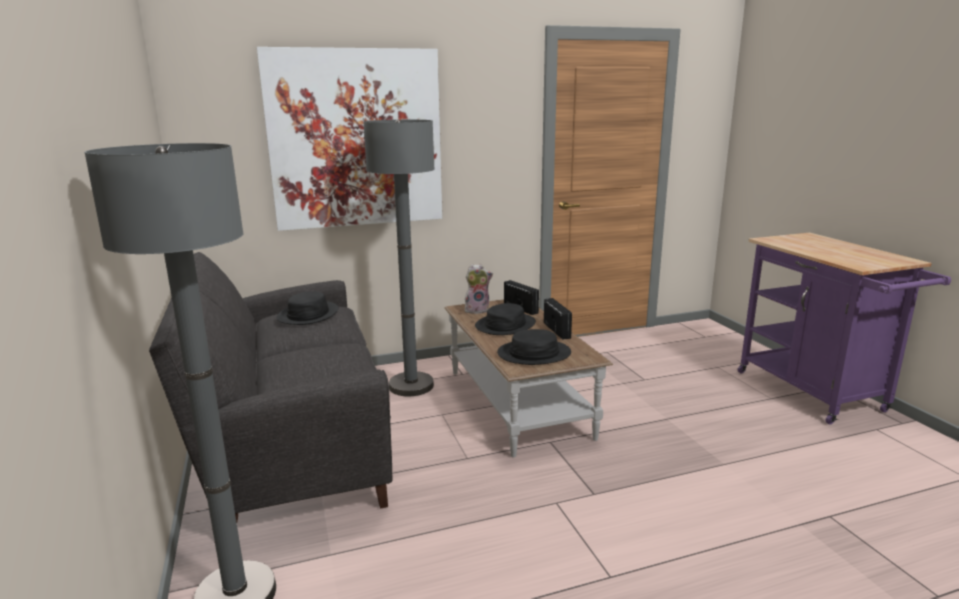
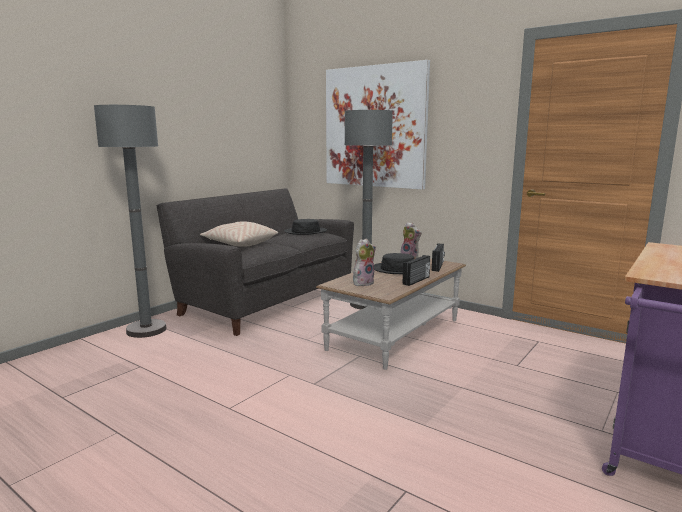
camera: 55 degrees right, 5 degrees down
black hat [497,329,571,365] -> plush toy [353,239,376,286]
none -> beige pillow [200,221,278,247]

